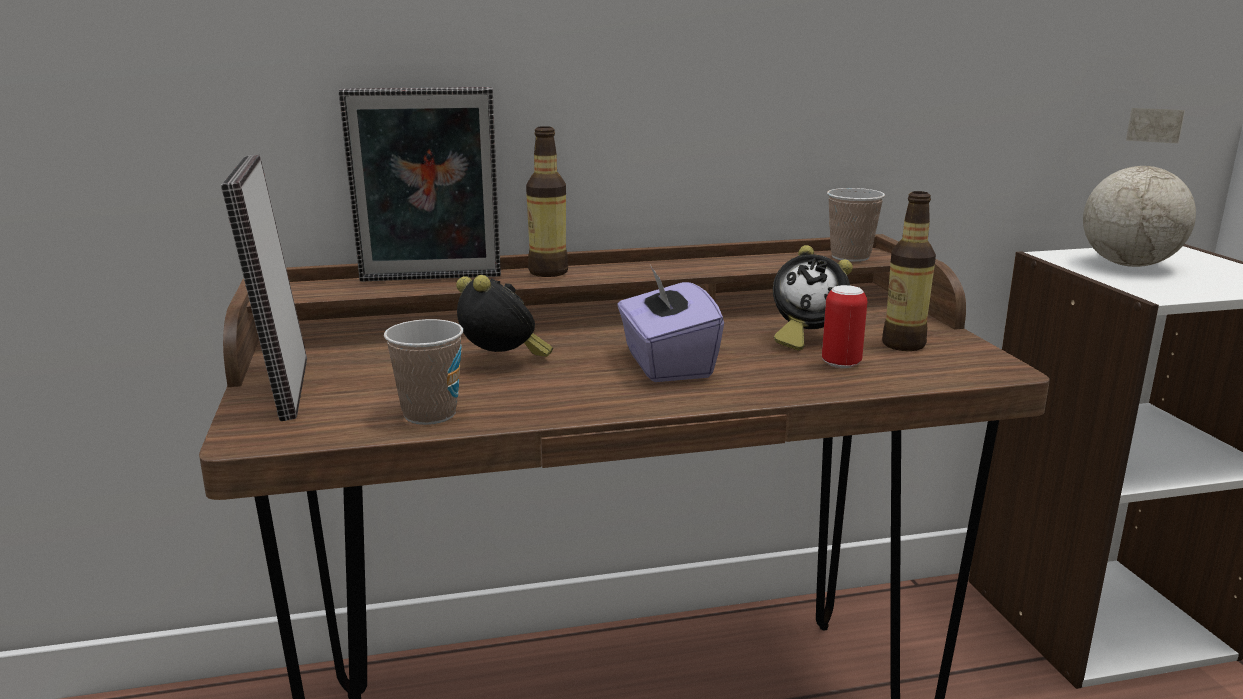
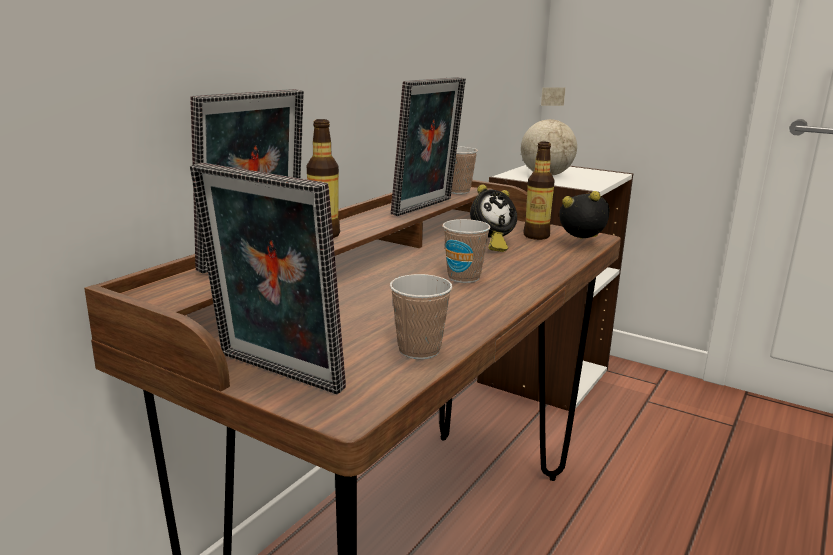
camera: 45 degrees left, 0 degrees up
alarm clock [456,275,553,357] -> alarm clock moved to [559,191,610,239]
purple tissue box [617,264,724,382] -> cup [443,219,491,283]
can [822,285,867,368] -> none
none -> picture frame [391,77,466,216]

